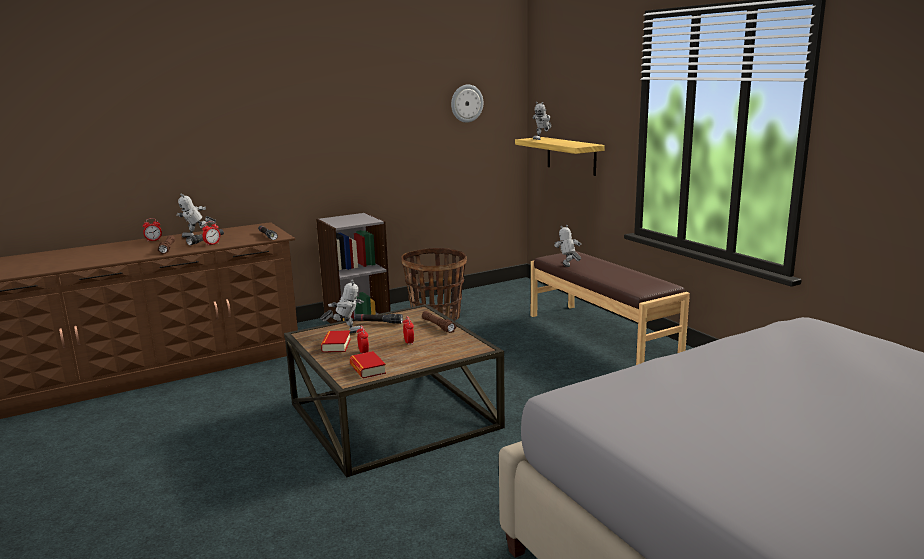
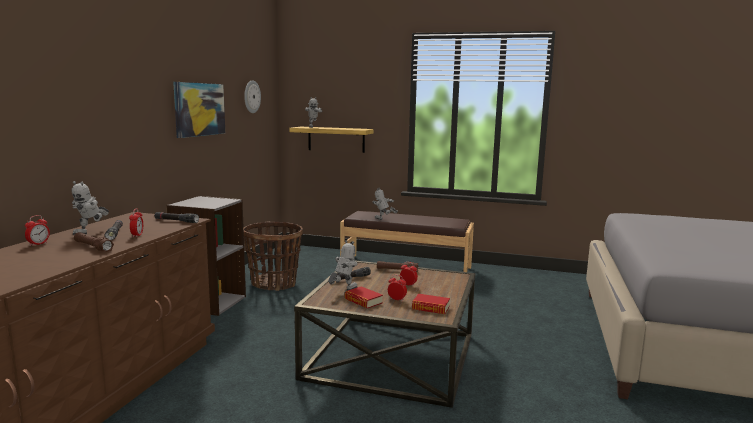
camera: 45 degrees left, 5 degrees down
none -> picture [173,82,225,138]

